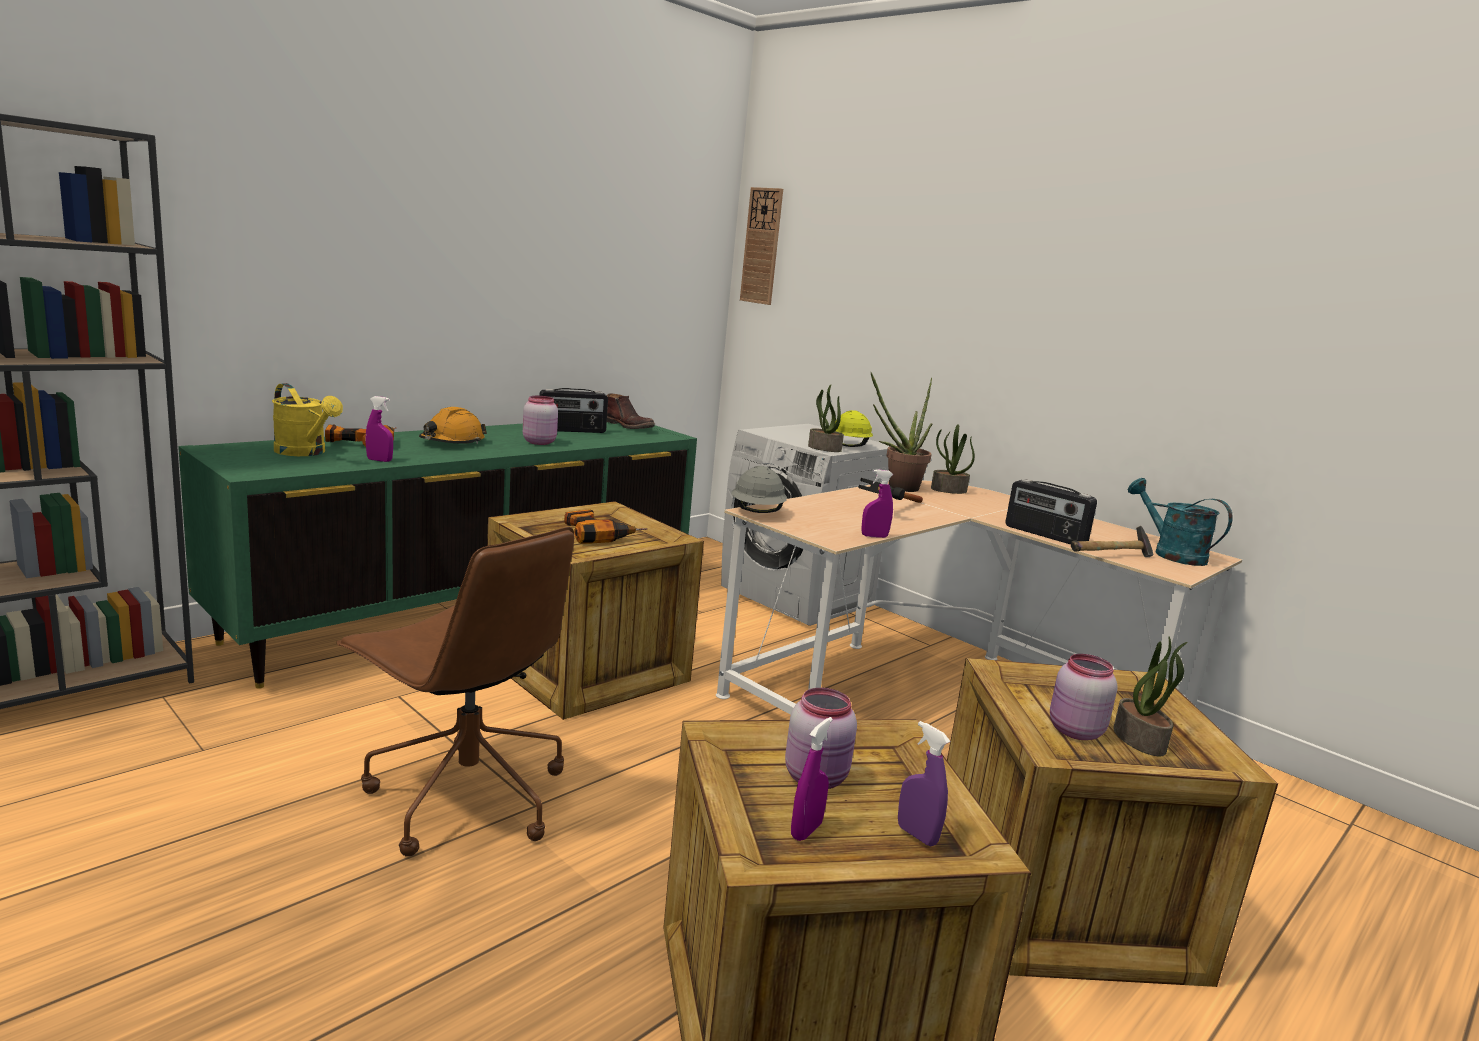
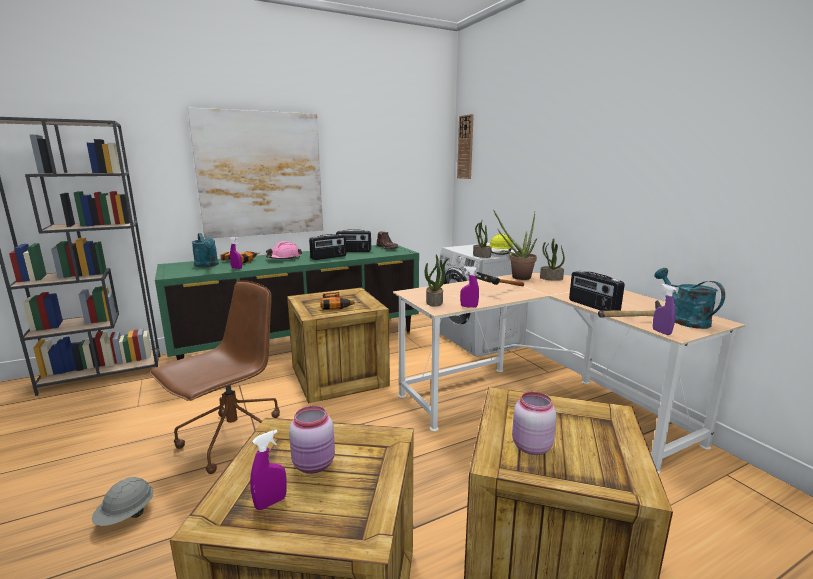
camera: 20 degrees right, 0 degrees up
yellow watering can [272,383,343,456] -> turquoise watering can [191,233,219,267]
brown office chair [337,527,574,857] -> brown office chair turned 105 degrees counterclockwise [149,280,280,474]
orange hard hat [419,407,487,444] -> pink hard hat [266,241,302,259]
pink jar [523,396,558,445] -> radio [309,234,346,260]
grey hard hat [731,466,787,513] -> grey hard hat moved to [92,477,154,526]
purple spray bottle [898,721,951,846] -> purple spray bottle moved to [653,284,677,335]
potted plant [1113,637,1187,756] -> potted plant moved to [425,255,449,307]
none -> picture [188,107,323,239]

